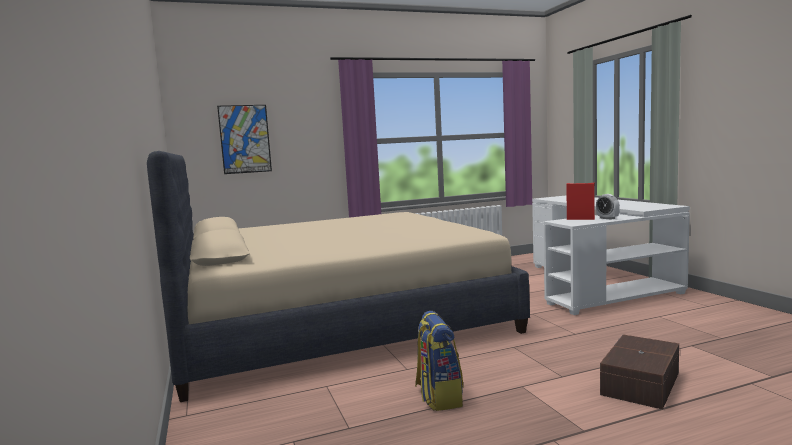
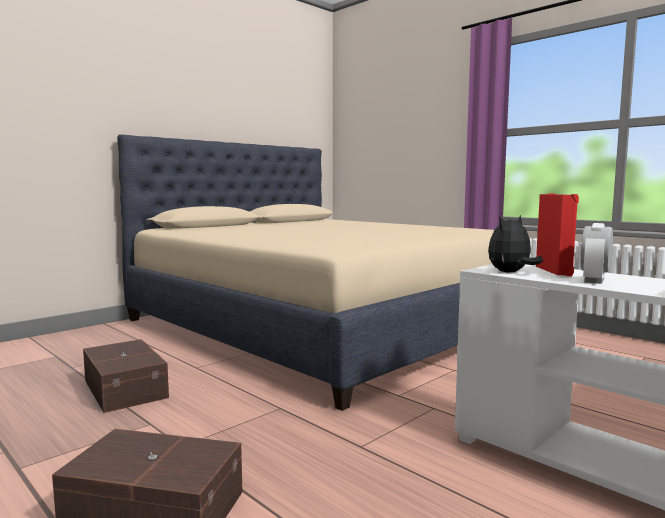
camera: 65 degrees right, 0 degrees up
picture [217,105,272,174] -> none
backpack [415,311,463,411] -> brown storage box [83,339,169,413]
none -> plush toy [488,215,543,273]

